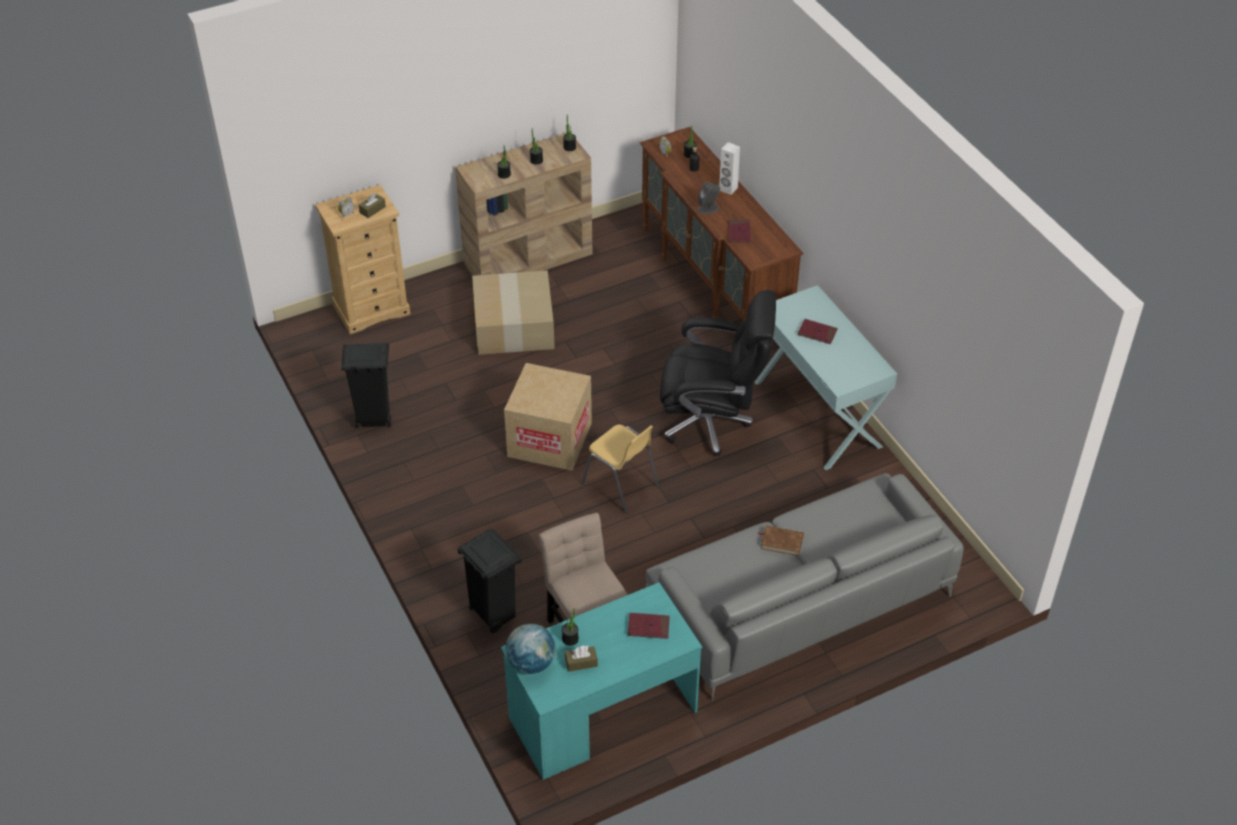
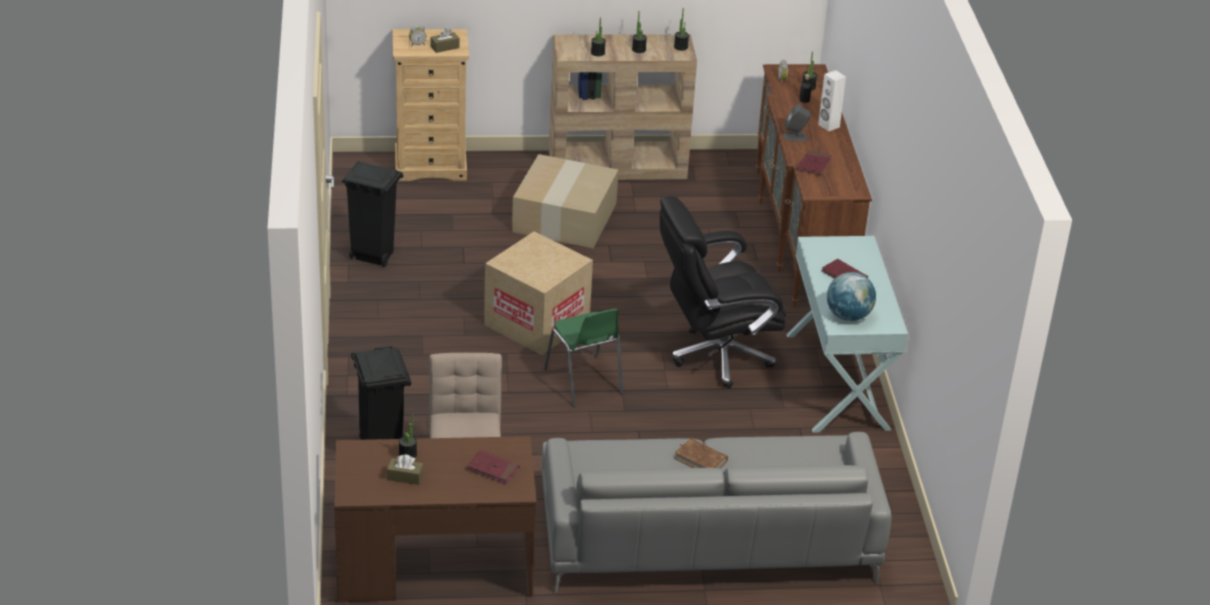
camera: 20 degrees right, 10 degrees down
turquoise desk [501,582,702,780] -> brown desk [334,436,537,602]
globe [506,624,556,674] -> globe moved to [827,272,876,321]
yellow chair [581,424,659,513] -> green chair [544,309,623,407]
black office chair [660,290,776,456] -> black office chair turned 135 degrees clockwise [660,196,786,389]

